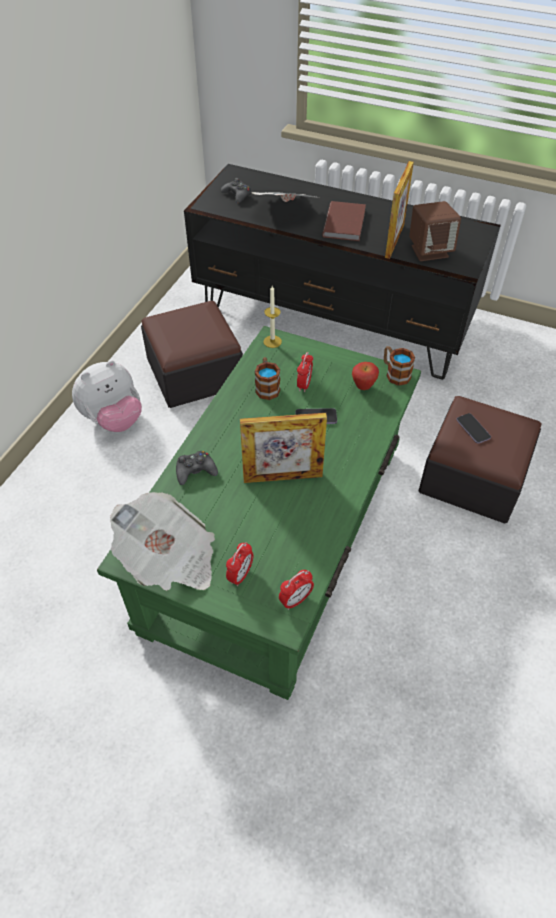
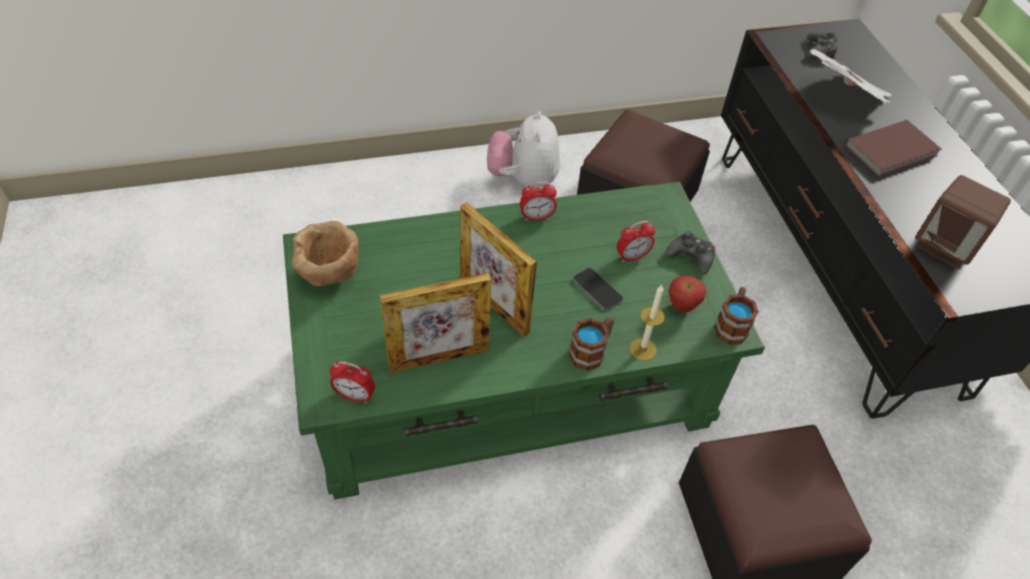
camera: 50 degrees right, 0 degrees up
plush toy [72,360,142,432] -> plush toy turned 75 degrees clockwise [487,111,560,188]
newspaper [110,492,215,591] -> brown bowl [292,221,359,286]
black game controller [176,451,218,485] -> black game controller moved to [665,231,715,275]
alarm clock [226,542,253,586] -> alarm clock moved to [520,181,557,221]
mug [255,357,280,400] -> mug moved to [569,317,614,371]
candle [263,286,282,348] -> candle moved to [630,285,665,361]
picture frame [385,161,414,259] -> picture frame moved to [380,273,492,373]
phone [456,413,491,444] -> none

